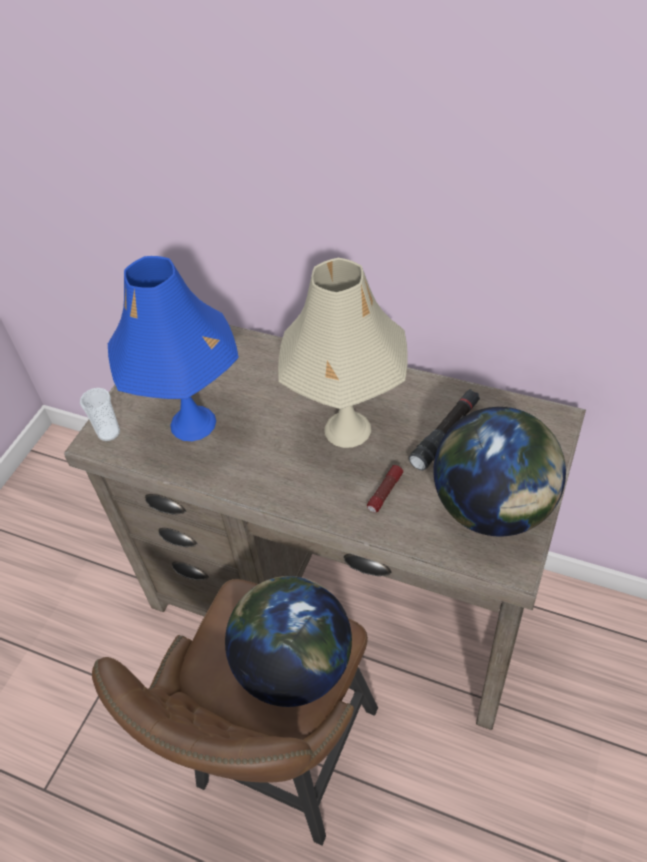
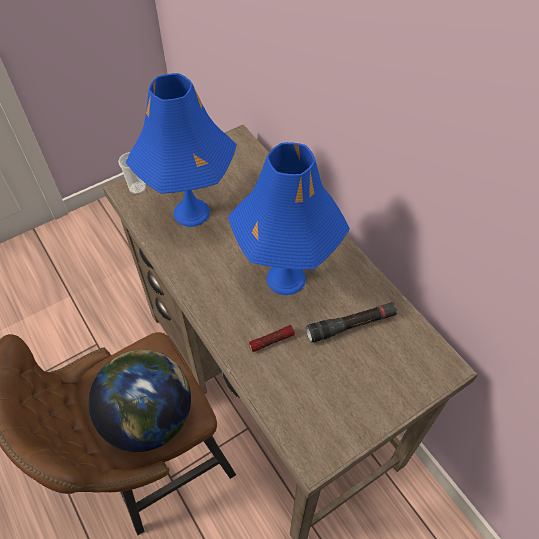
camera: 30 degrees right, 5 degrees up
beige table lamp [278,258,408,448] -> blue table lamp [228,142,350,295]
globe [434,407,566,537] -> none

